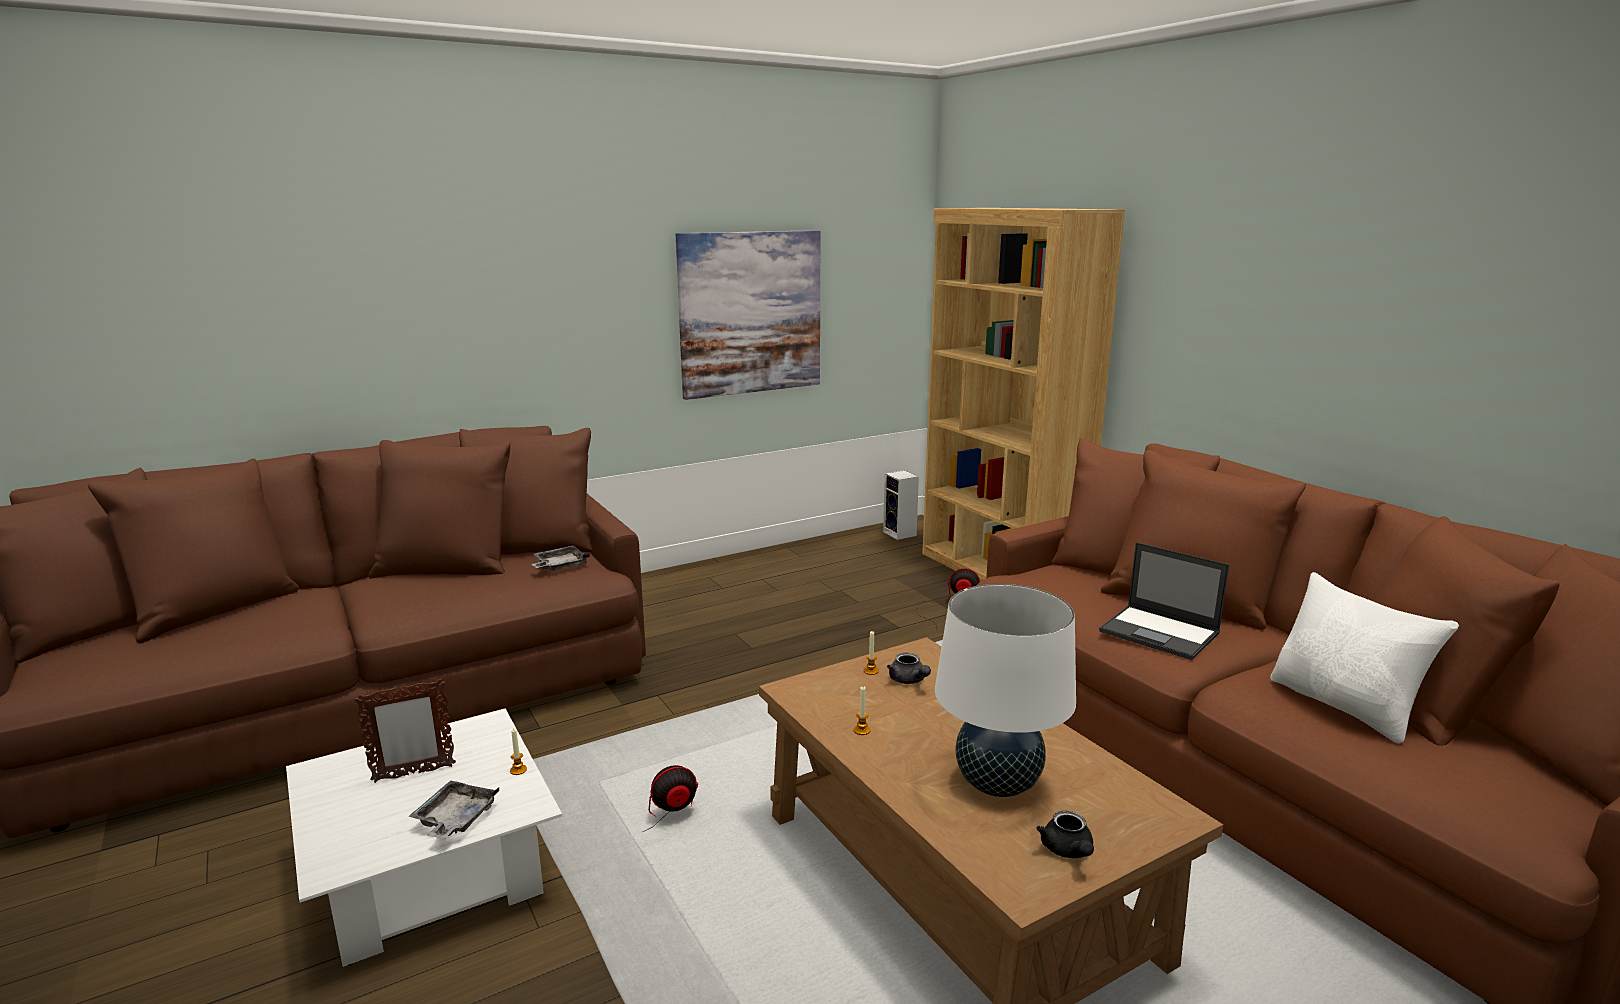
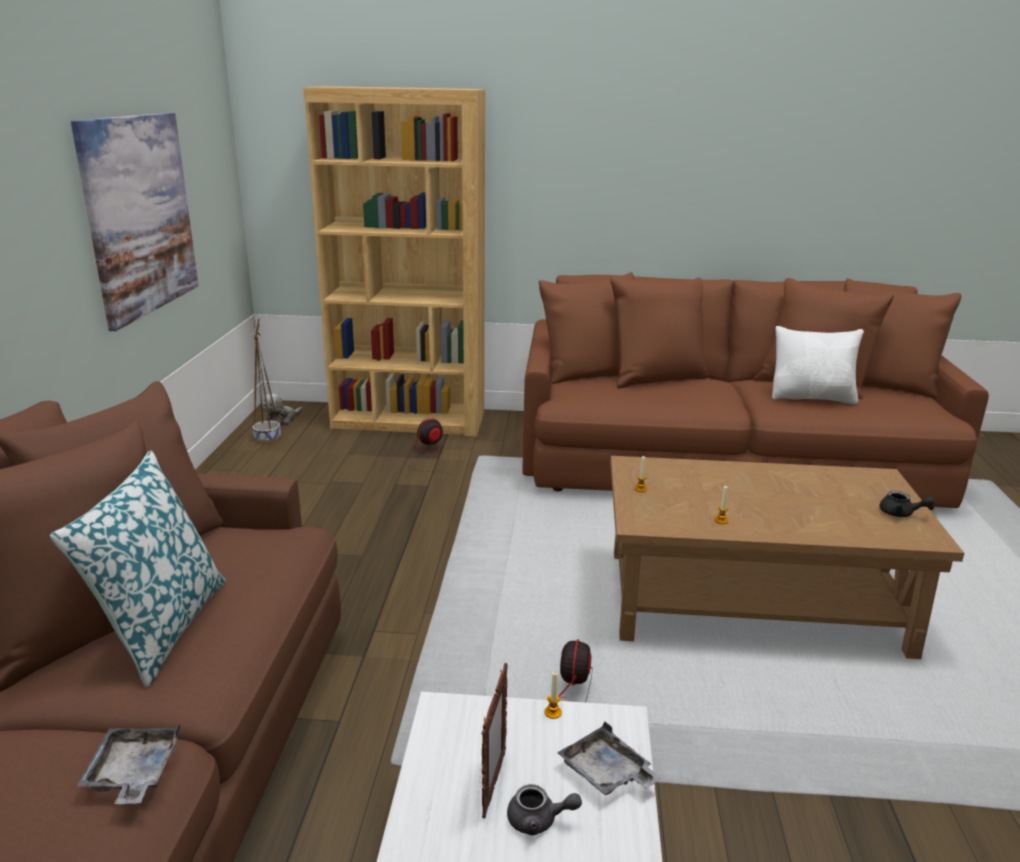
camera: 55 degrees left, 5 degrees up
grey tray [531,546,590,571] -> grey tray moved to [77,724,180,804]
speaker [883,470,919,540] -> plush toy [262,394,303,426]
grey teapot [887,653,931,684] -> grey teapot moved to [507,784,582,835]
white table lamp [935,584,1076,797] -> none
laptop [1099,542,1229,660] -> none
none -> pillow [50,451,226,688]
none -> brown planter [252,319,281,443]

